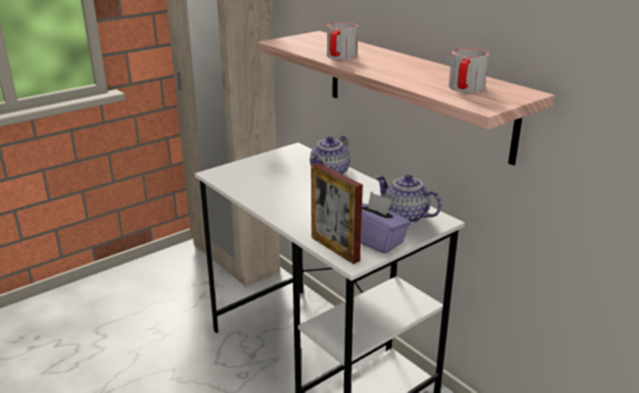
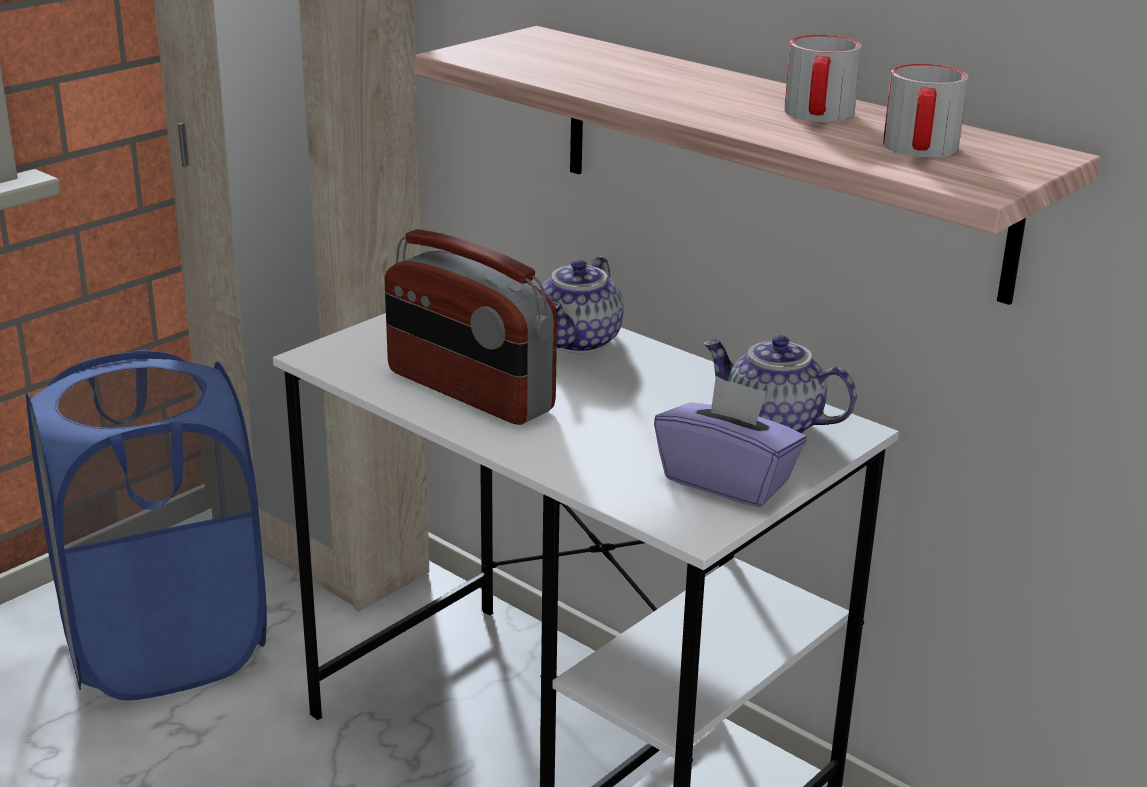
camera: 10 degrees left, 0 degrees up
picture frame [311,163,363,264] -> none
mug [327,22,358,60] -> mug moved to [784,35,862,122]
none -> blue laundry basket [26,350,267,701]
none -> radio [385,229,557,425]

